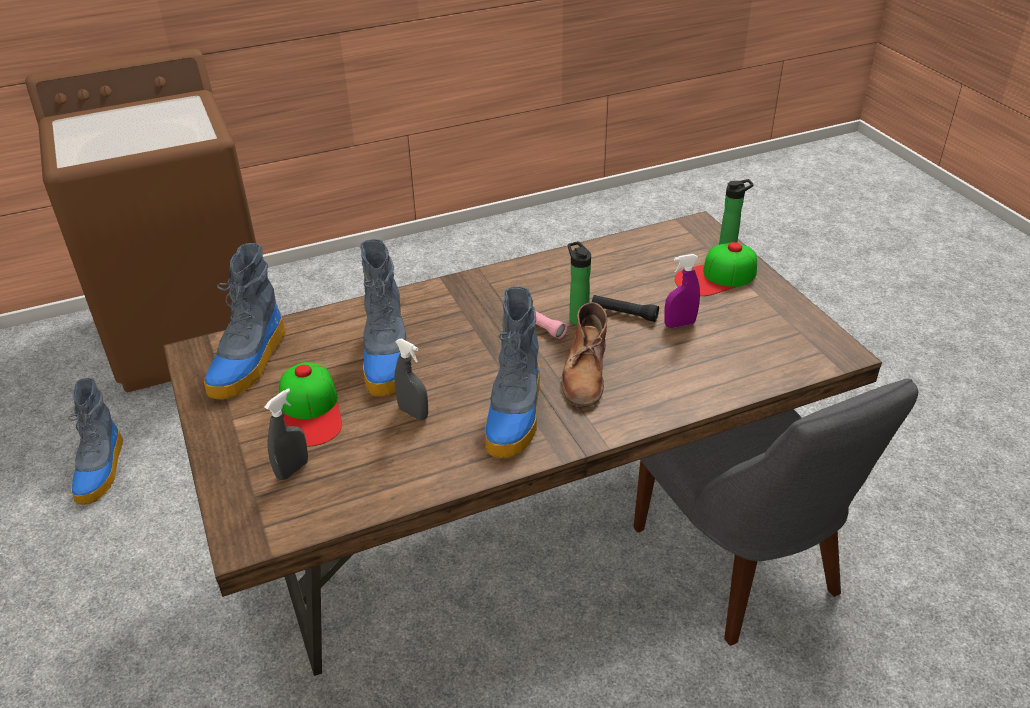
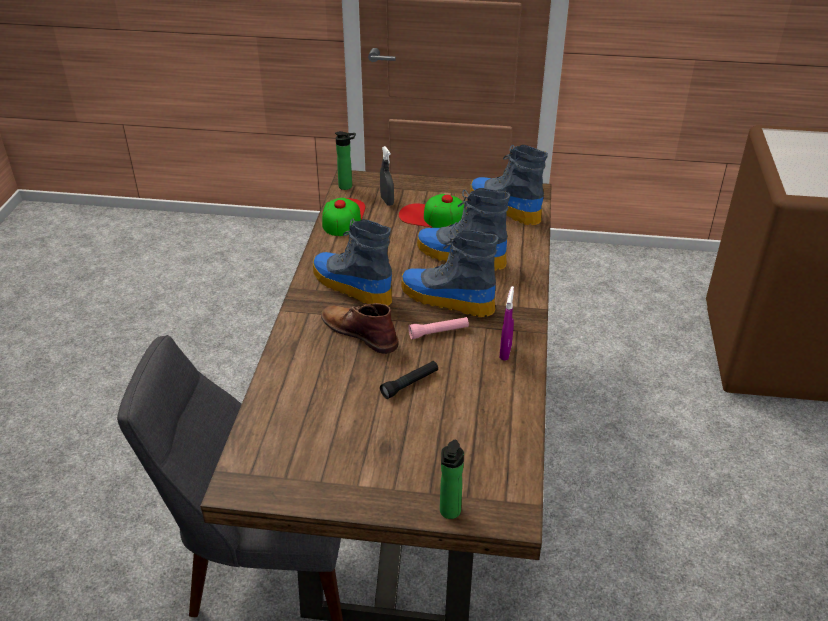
camera: 120 degrees right, 0 degrees up
boot [68,378,123,505] -> boot moved to [401,230,499,317]
grey spray bottle [395,338,428,420] -> none
bottle [568,241,591,325] -> bottle moved to [335,131,356,190]
purple spray bottle [664,254,700,328] -> purple spray bottle moved to [500,286,514,361]
cap [675,242,757,296] -> cap moved to [322,198,365,236]

